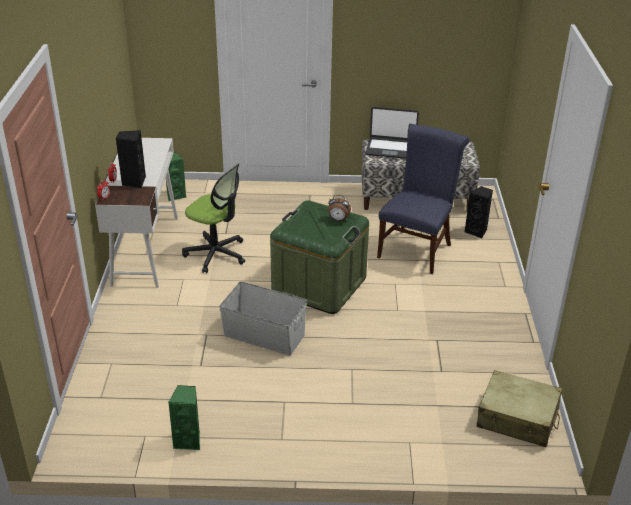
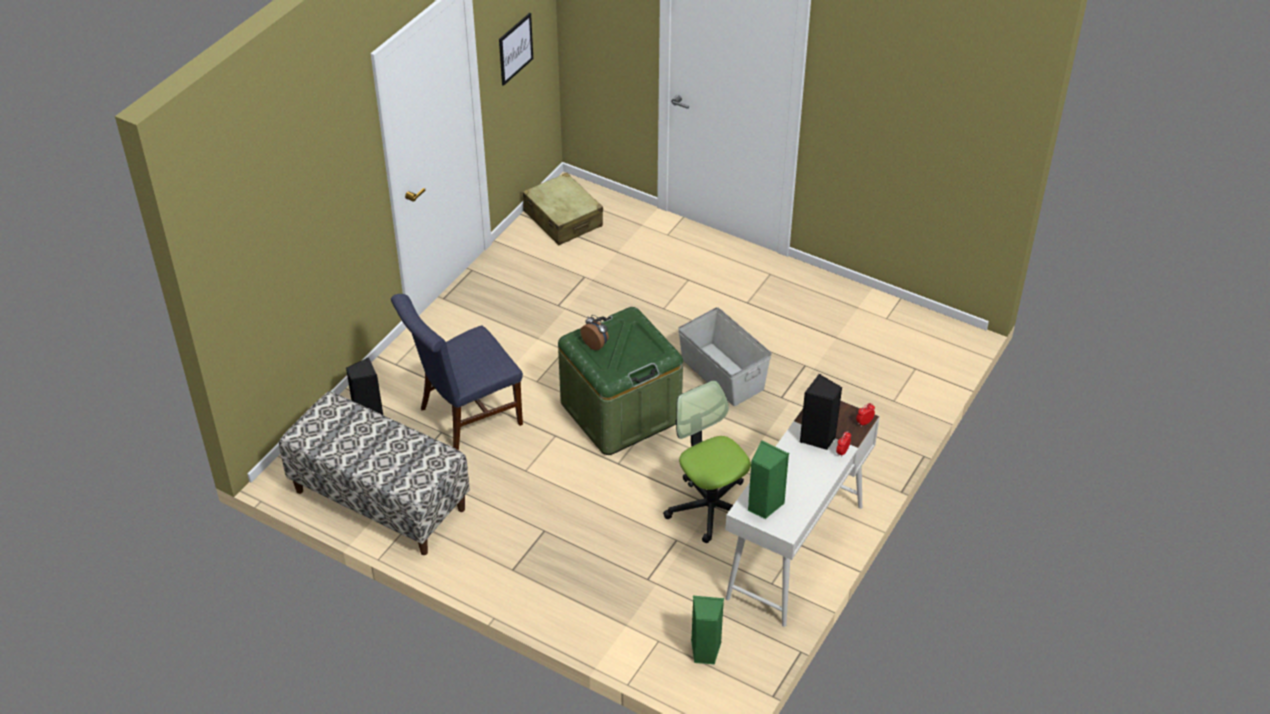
camera: 150 degrees left, 10 degrees up
green speaker [168,385,200,450] -> green speaker moved to [747,440,789,519]
laptop [366,107,419,159] -> none
none -> picture [499,13,533,86]

